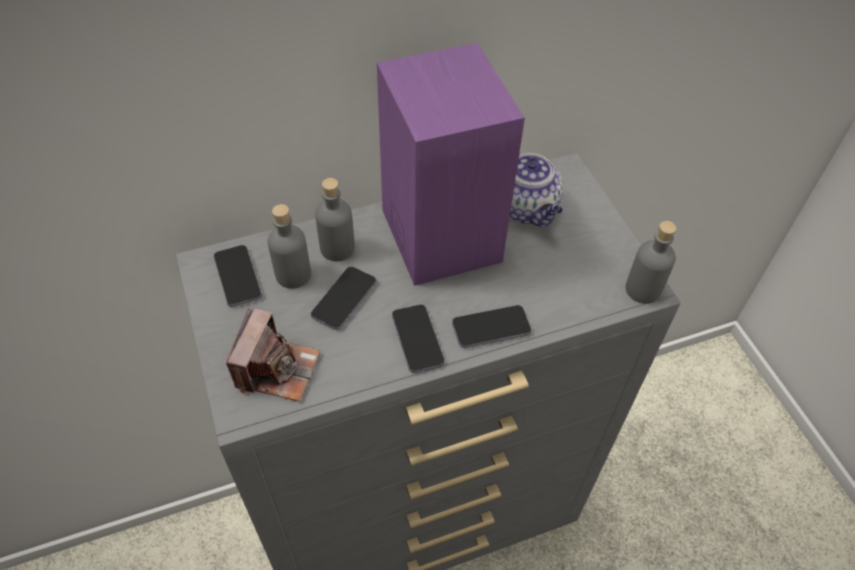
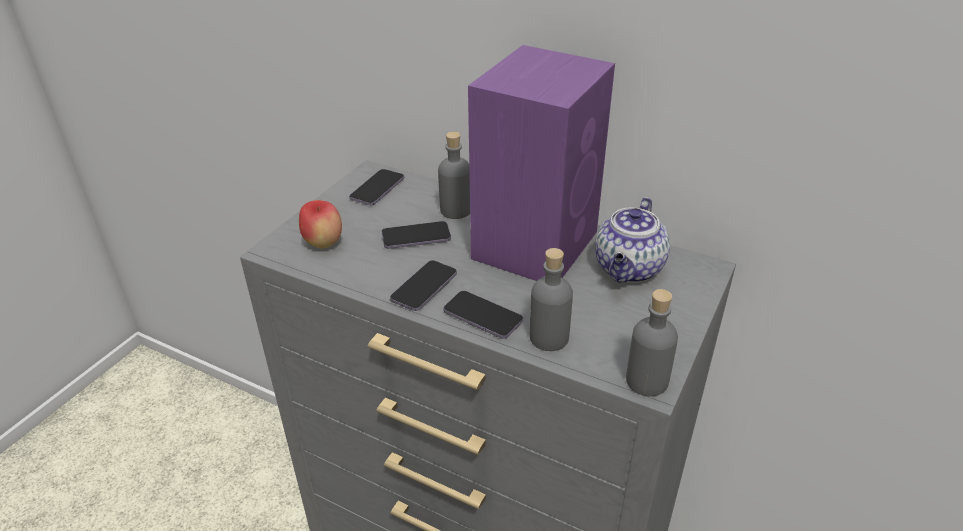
camera: 50 degrees right, 15 degrees down
camera [226,308,320,402] -> apple [299,200,342,249]
grey bottle [267,204,311,289] -> grey bottle moved to [530,248,573,351]

